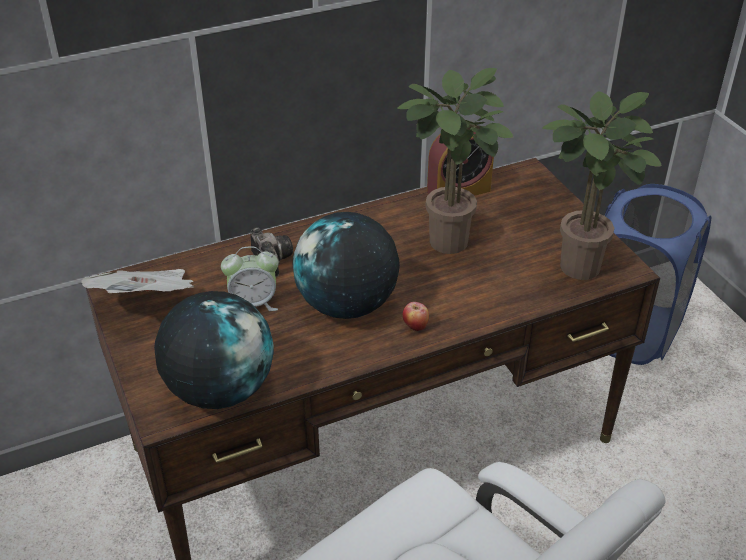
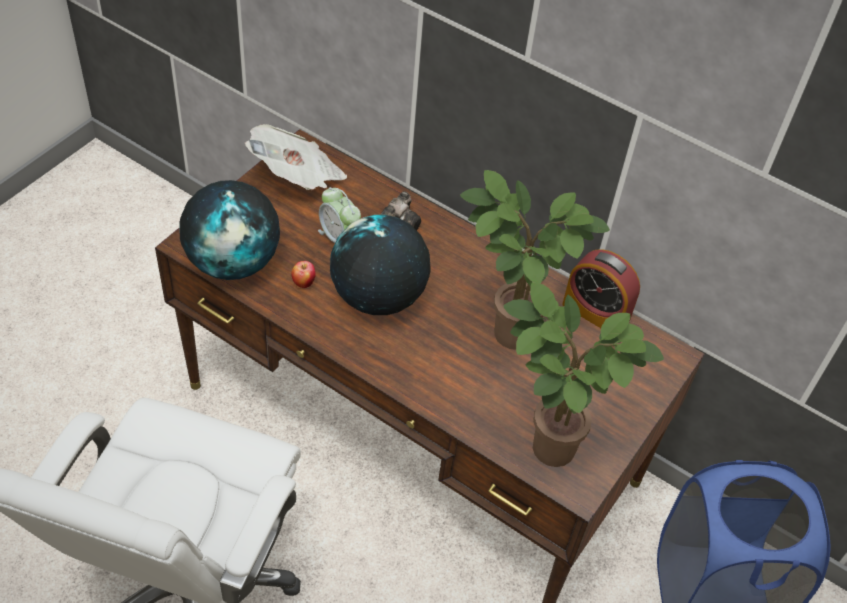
camera: 55 degrees right, 10 degrees up
apple [403,302,429,331] -> apple moved to [291,261,316,288]

